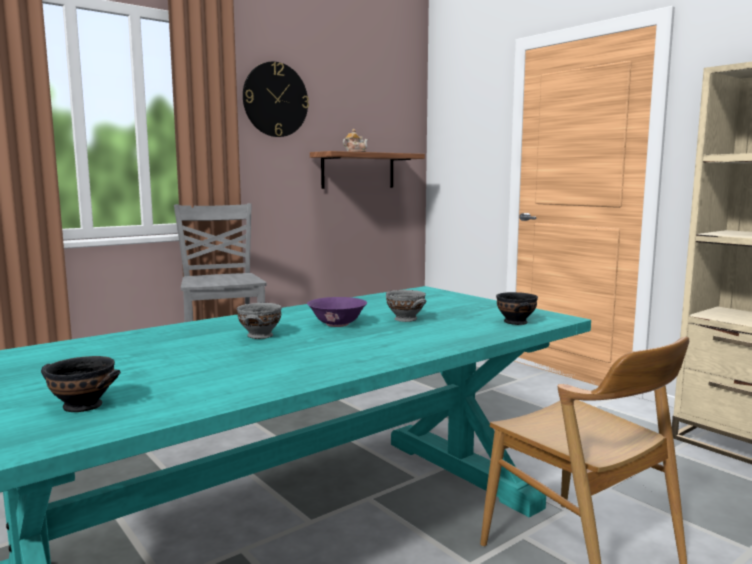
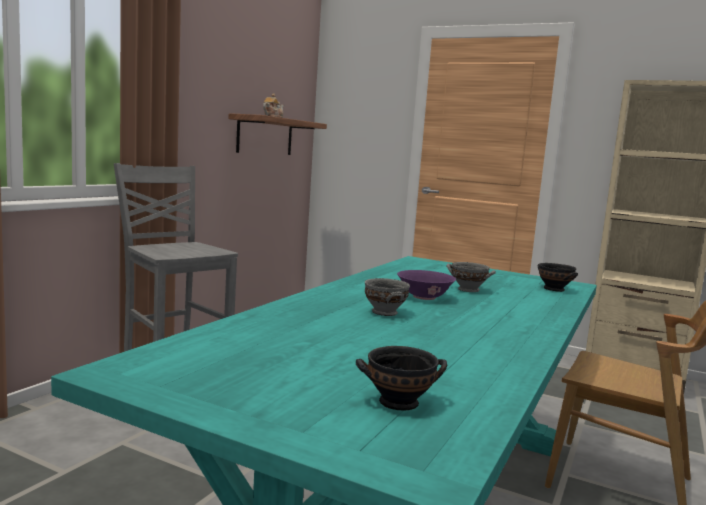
camera: 25 degrees left, 0 degrees up
wall clock [243,62,309,137] -> none

